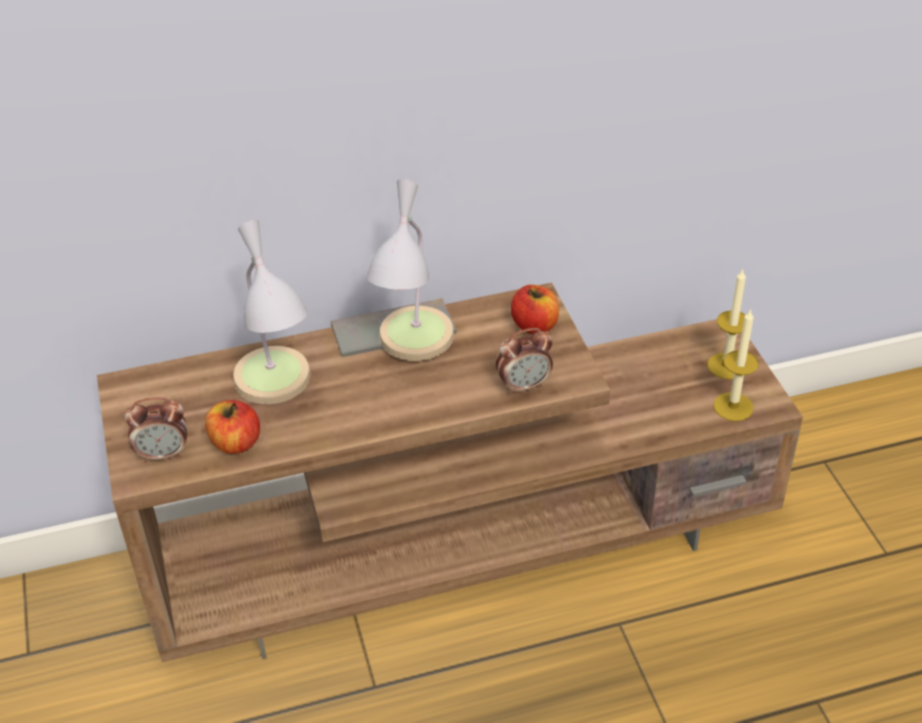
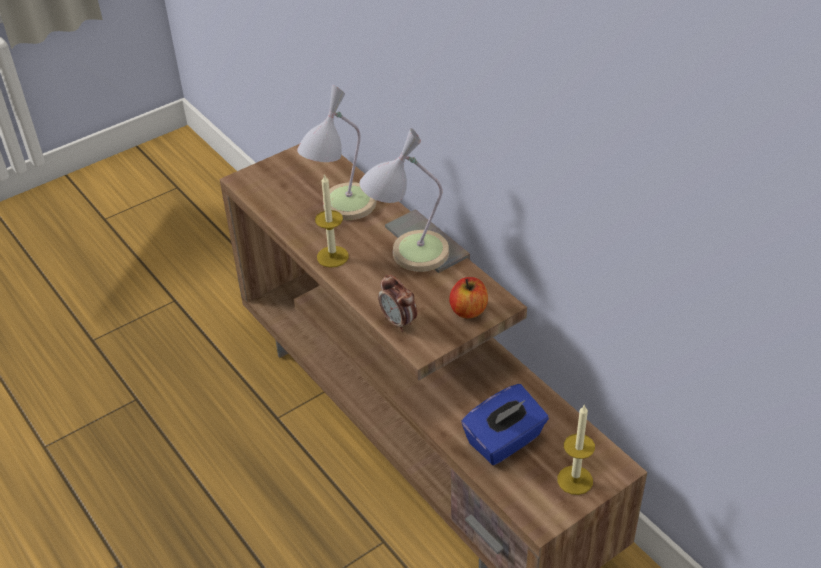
camera: 70 degrees right, 0 degrees up
alarm clock [125,397,187,463] -> none
apple [205,400,260,454] -> none
candle [713,309,759,421] -> candle moved to [315,174,349,268]
none -> blue tissue box [461,384,549,465]

